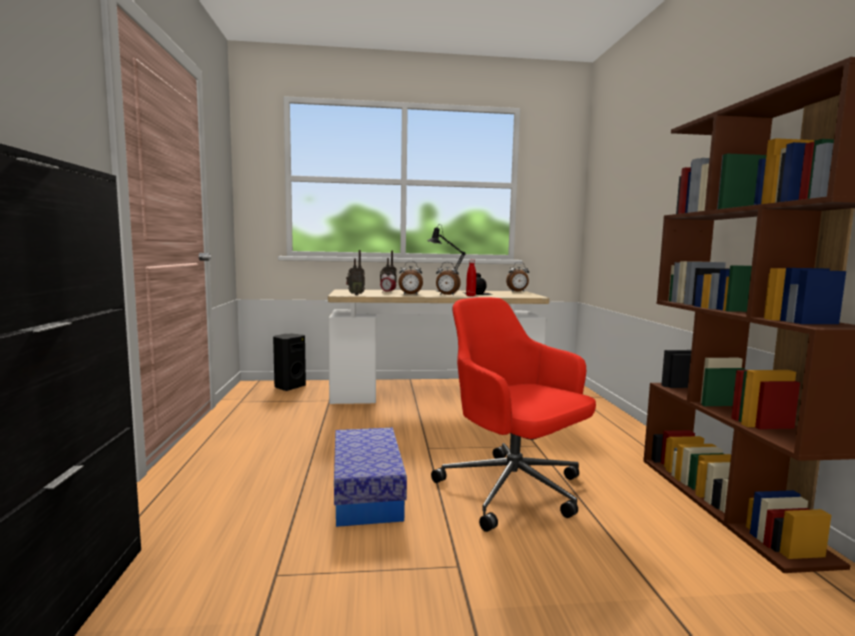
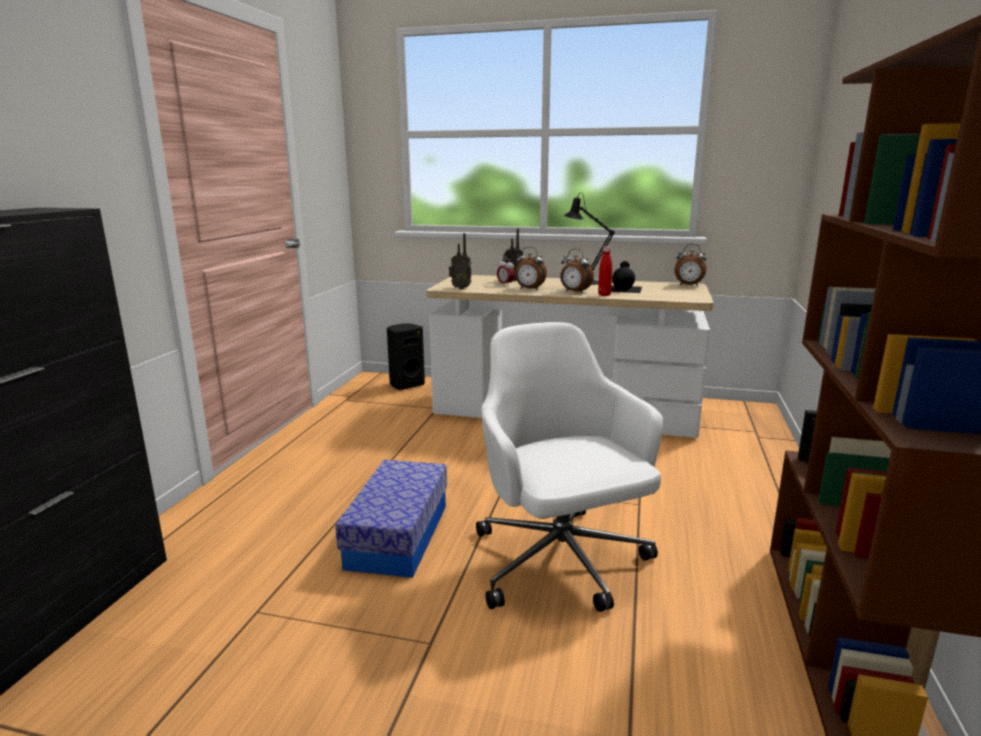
camera: 20 degrees right, 10 degrees up
red office chair [431,297,596,532] -> white office chair [476,322,664,612]

